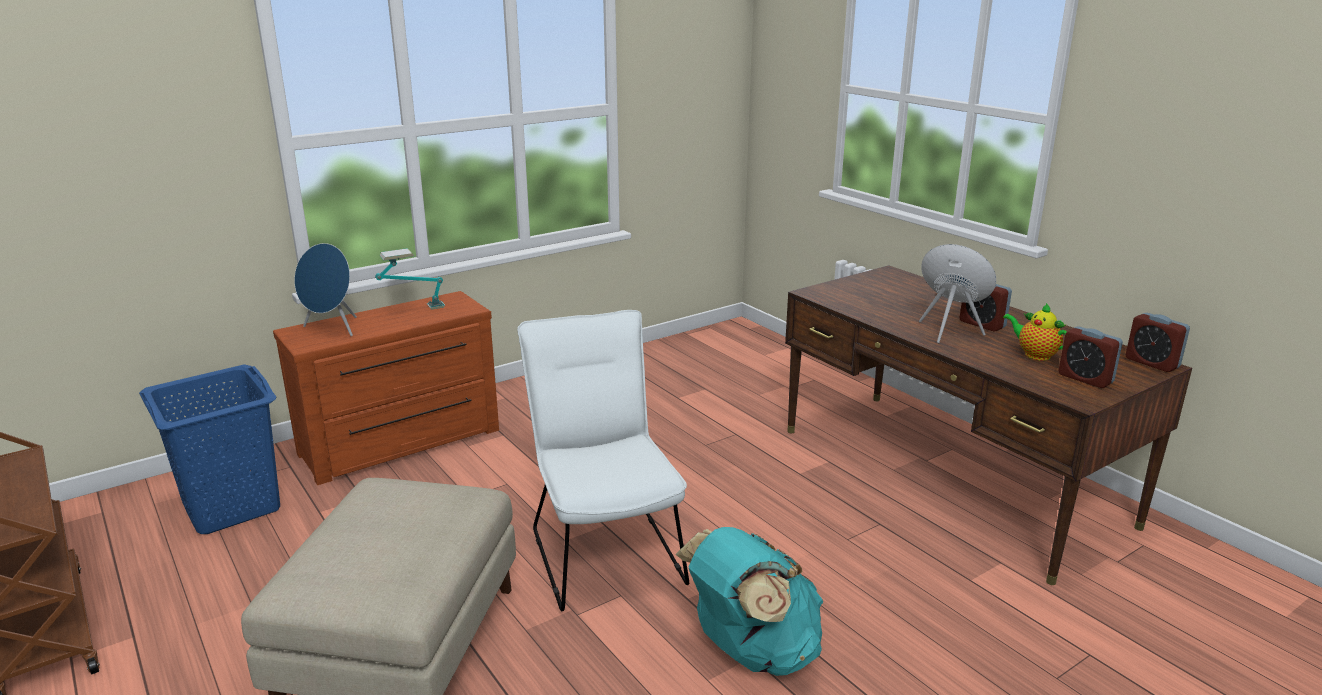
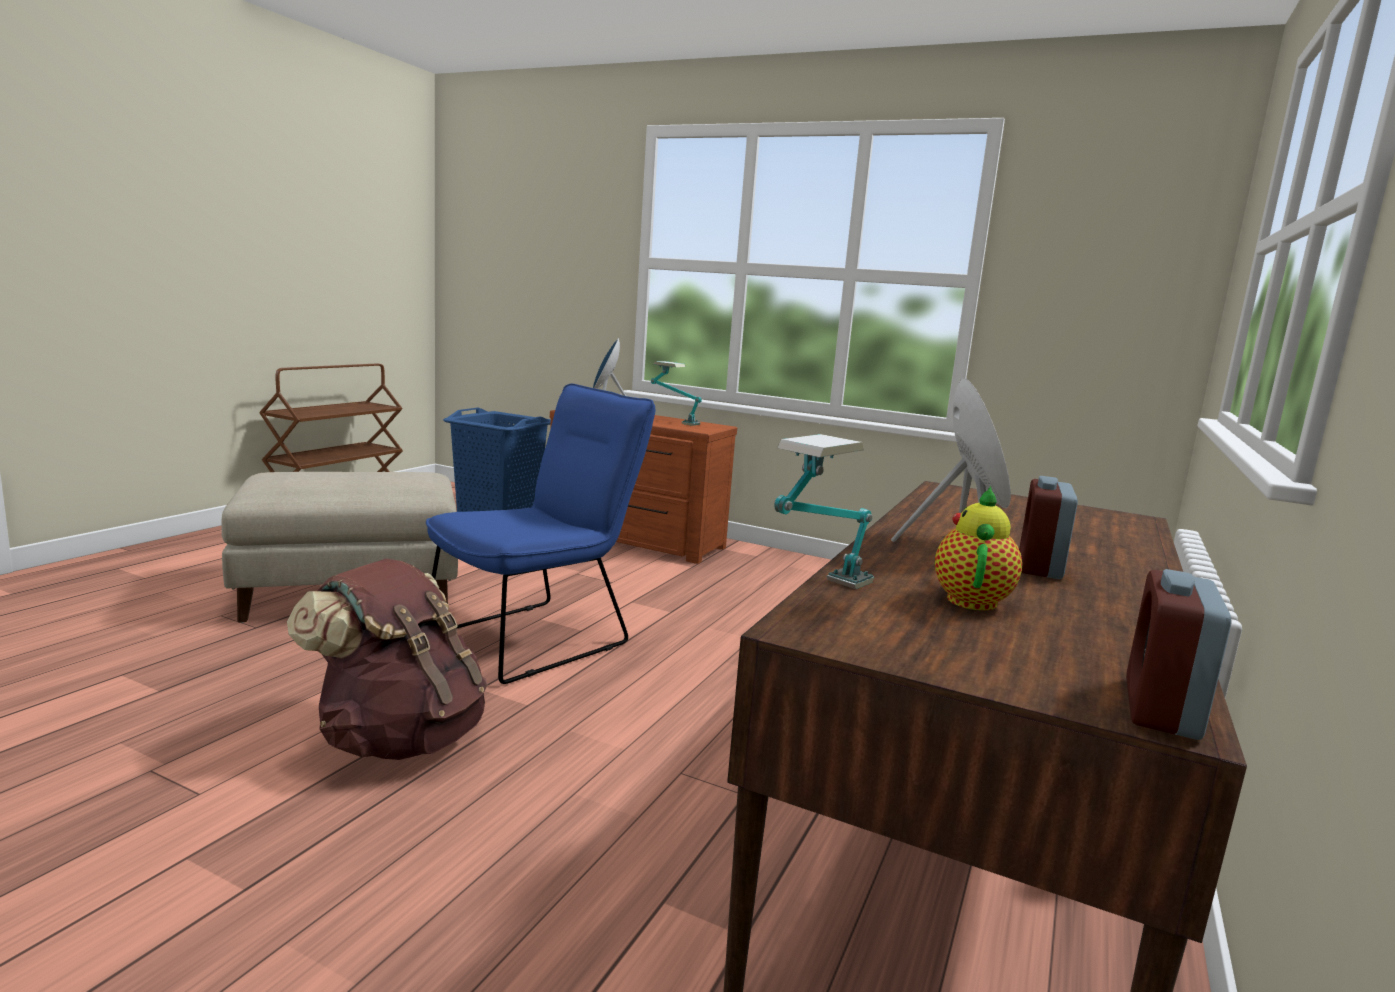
camera: 60 degrees right, 10 degrees down
white chair [517,310,689,611] -> blue chair [426,384,655,684]
turquoise backpack [676,527,823,676] -> brown backpack [287,559,488,760]
alarm clock [1058,326,1123,388] -> none
none -> table lamp [774,434,874,589]

